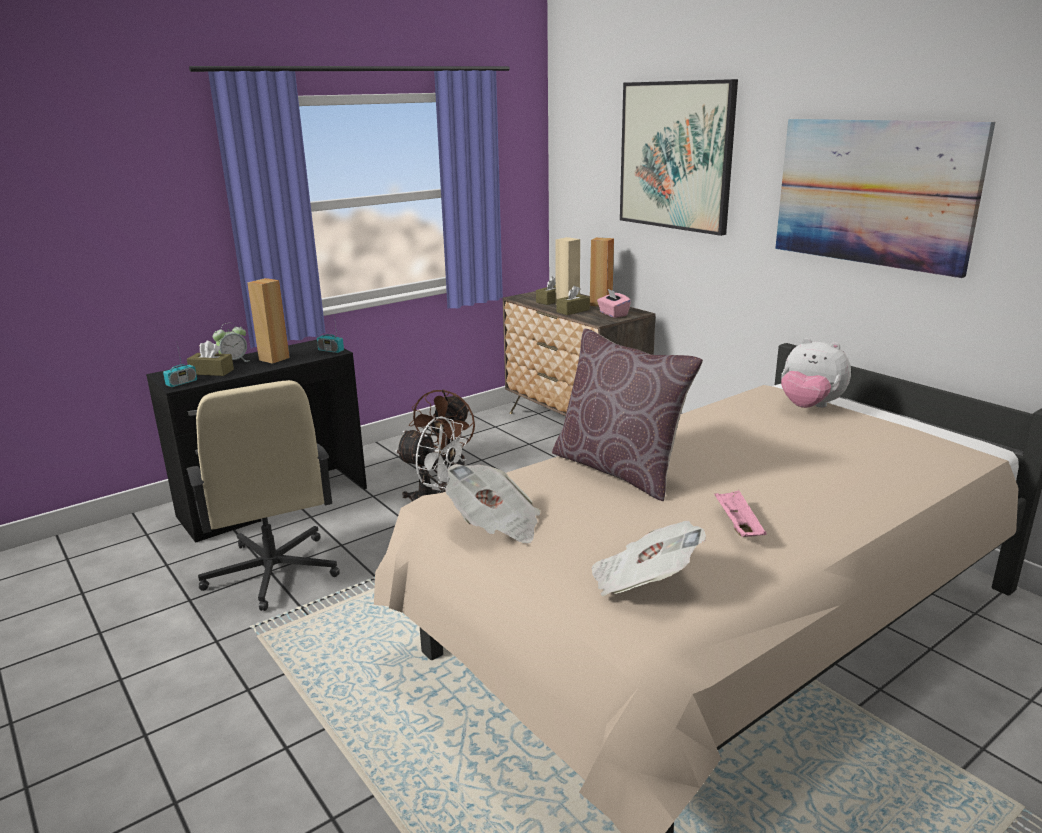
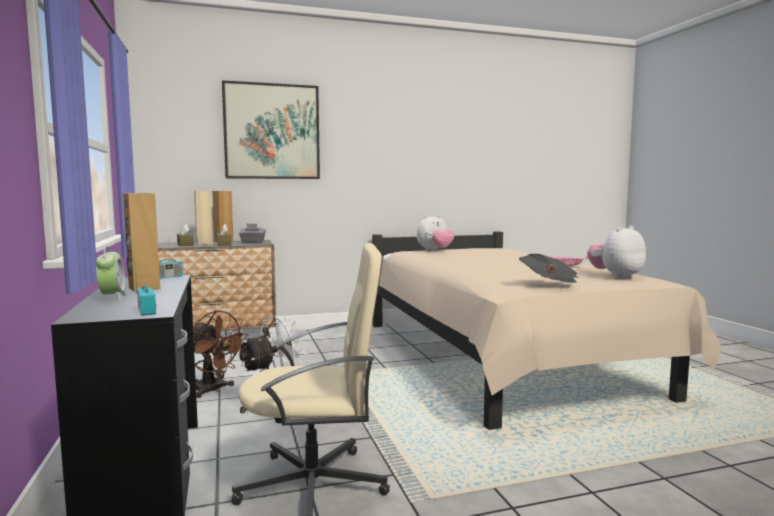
camera: 70 degrees left, 15 degrees down
brown tissue box [187,341,234,376] -> none
brown pillow [552,328,703,501] -> none
newspaper [591,521,706,596] -> plush toy [587,226,646,279]
pink tissue box [597,289,631,318] -> grey tissue box [239,223,266,243]
picture [775,119,995,278] -> none

